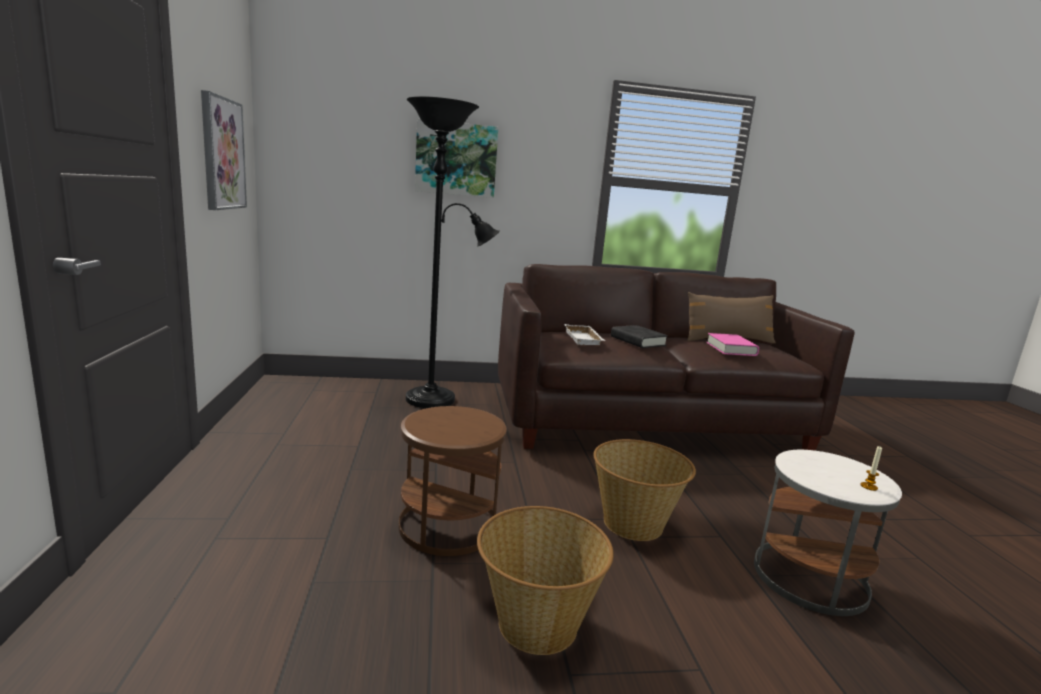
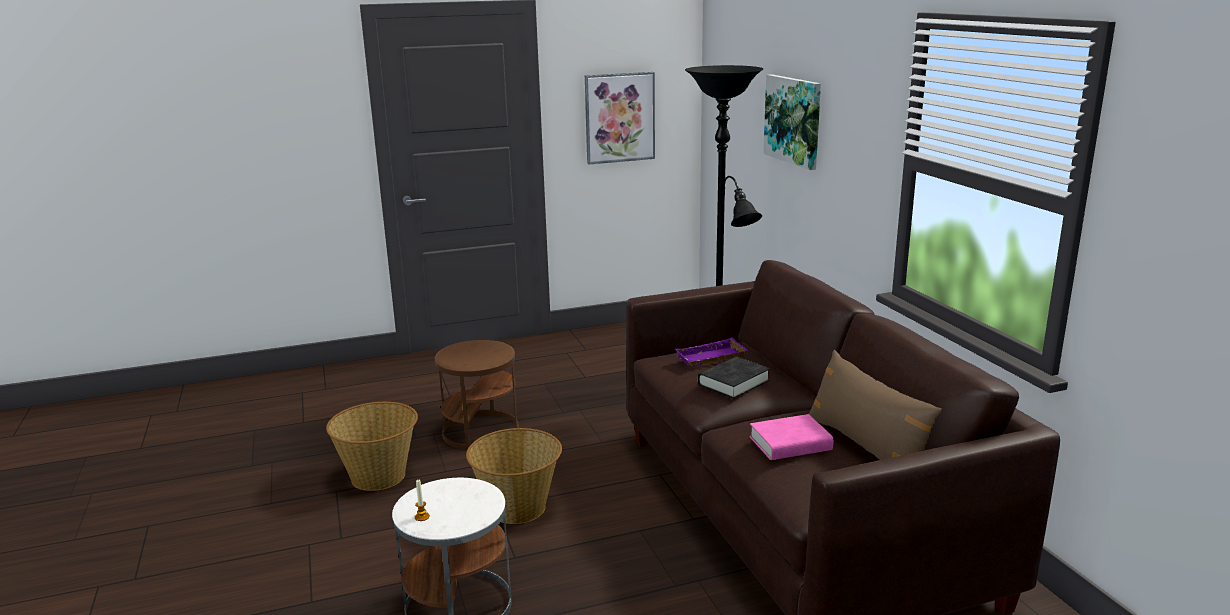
camera: 80 degrees right, 5 degrees up
white tray [564,324,605,345] -> purple tray [675,338,748,366]

